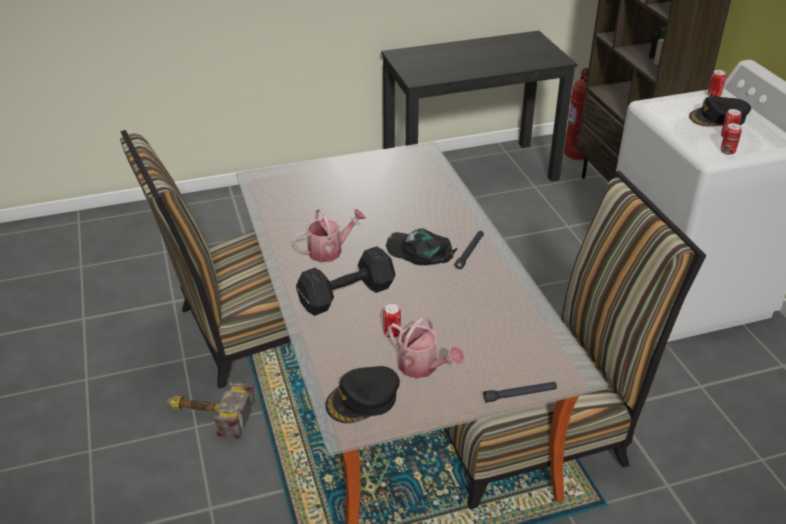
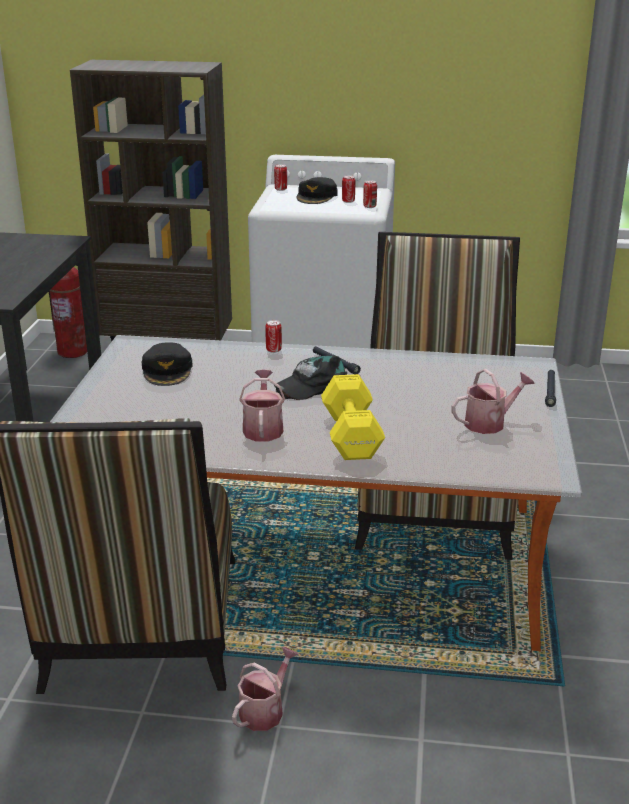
camera: 65 degrees left, 10 degrees down
hammer [166,382,255,439] -> watering can [232,647,298,731]
black dumbbell [296,246,396,315] -> yellow dumbbell [321,374,385,460]
black cap [325,366,400,423] -> black cap moved to [141,342,193,386]
can [383,304,401,338] -> can moved to [265,320,282,353]

